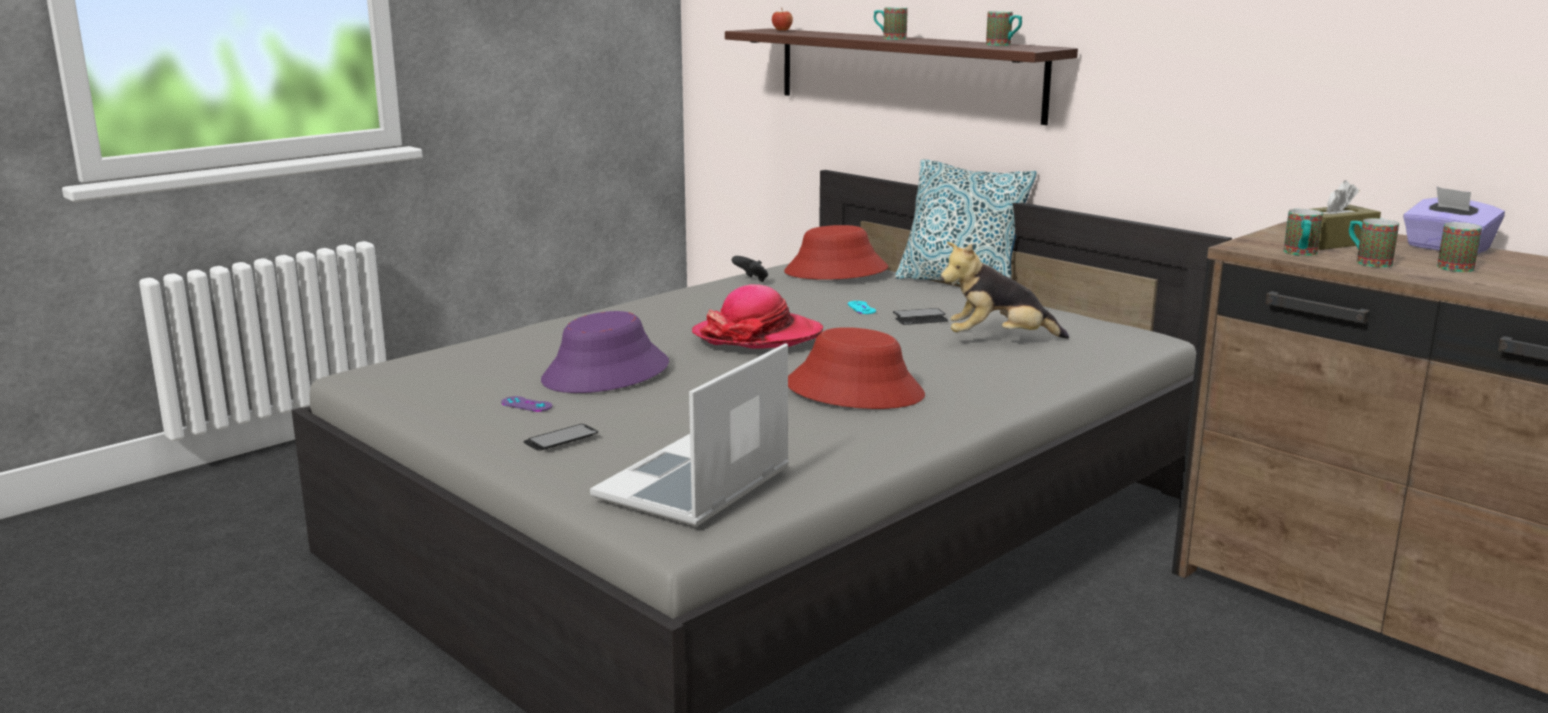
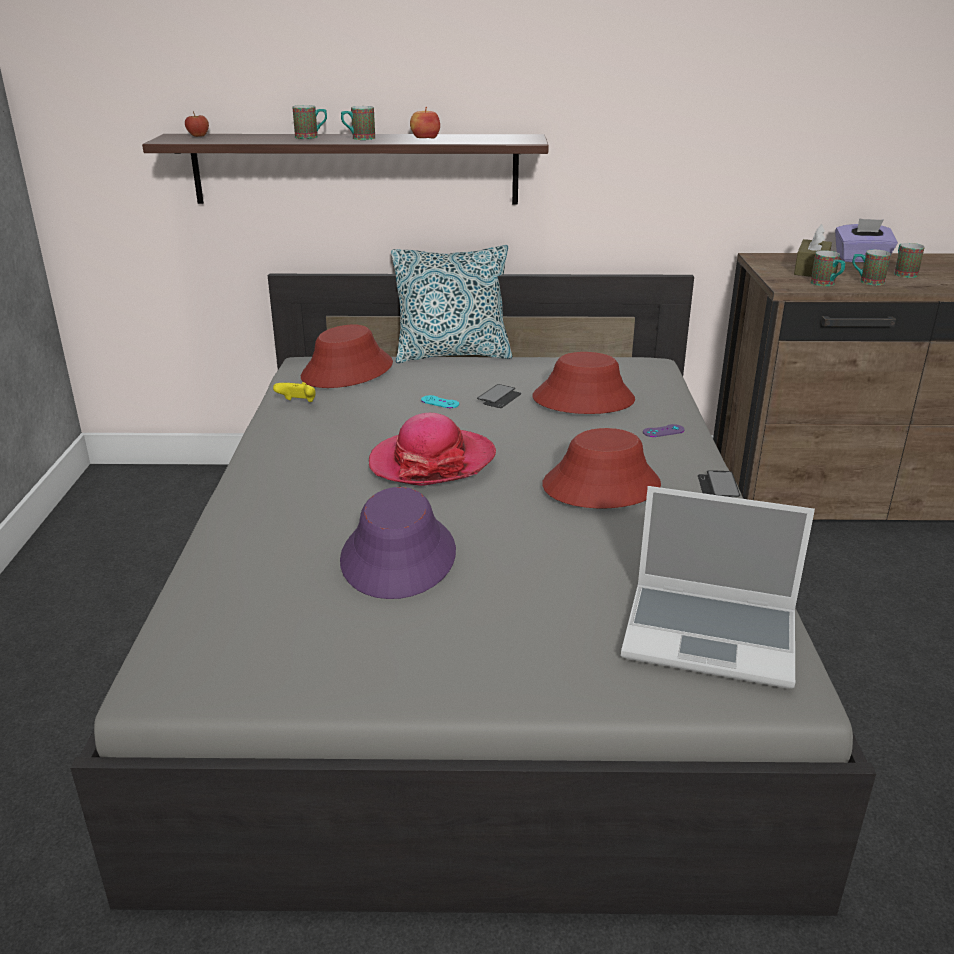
camera: 45 degrees left, 10 degrees up
purple game controller [501,396,552,412] -> purple game controller moved to [643,424,685,437]
phone [523,424,598,451] -> phone moved to [698,470,740,497]
laptop [590,343,789,527] -> laptop turned 60 degrees counterclockwise [621,486,815,689]
black game controller [732,256,768,282] -> yellow game controller [273,382,316,402]
plush toy [941,241,1069,339] -> red hat [532,352,635,414]
mug [986,11,1022,46] -> mug moved to [292,105,327,139]
none -> apple [410,107,440,139]

